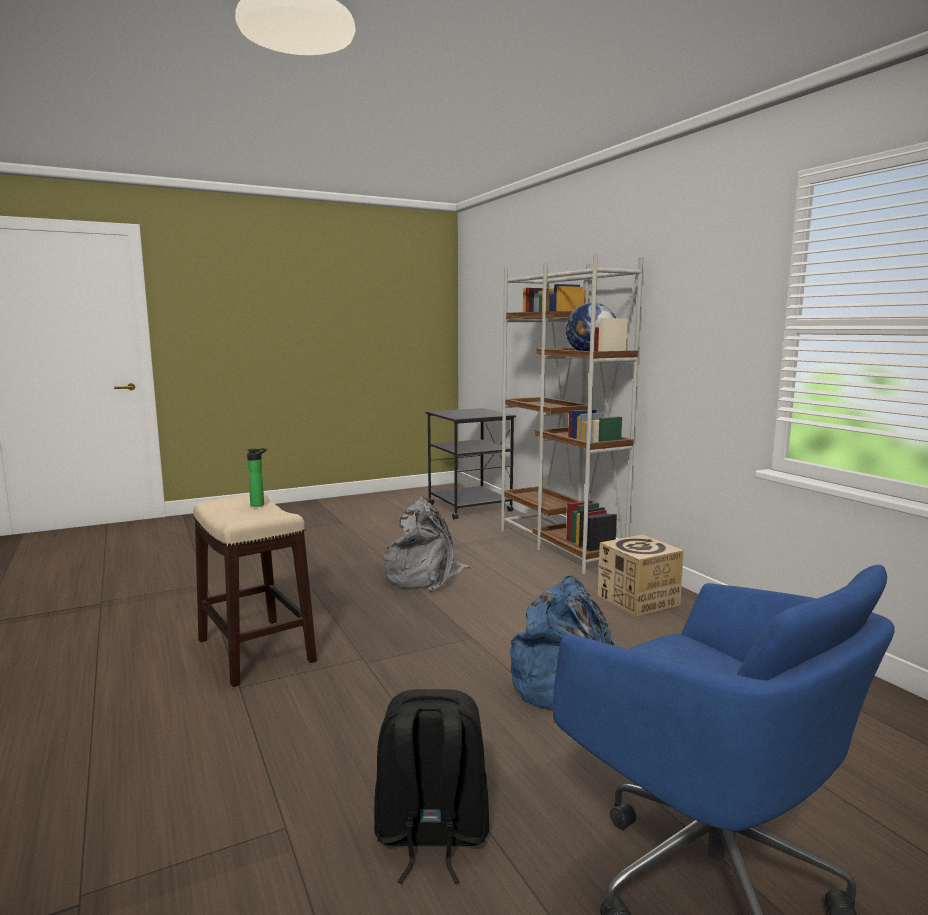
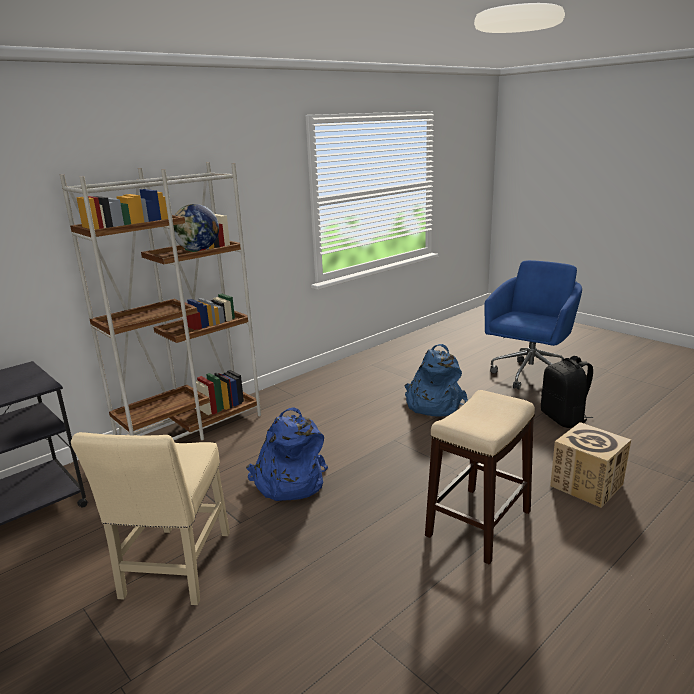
camera: 105 degrees left, 10 degrees up
bottle [247,448,267,507] -> none
grey backpack [384,496,472,592] -> blue backpack [246,407,328,501]
cardboard box [598,534,684,616] -> cardboard box moved to [550,422,631,508]
none -> beige chair [71,432,230,605]

